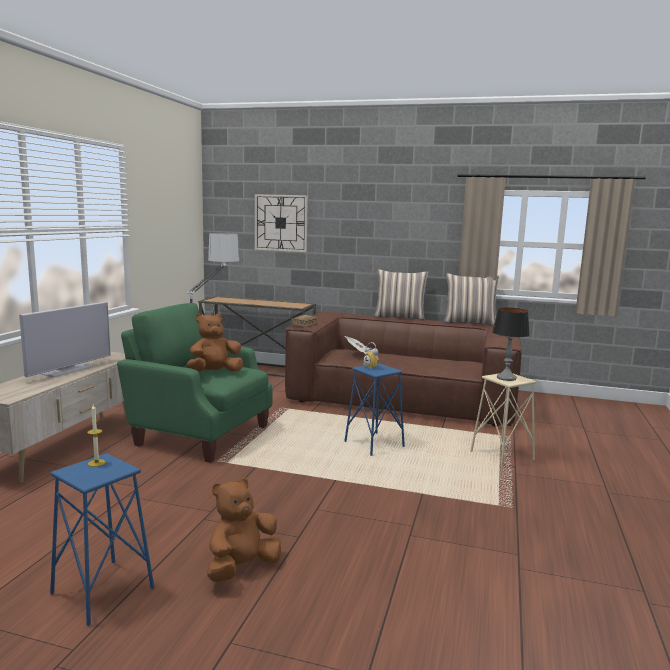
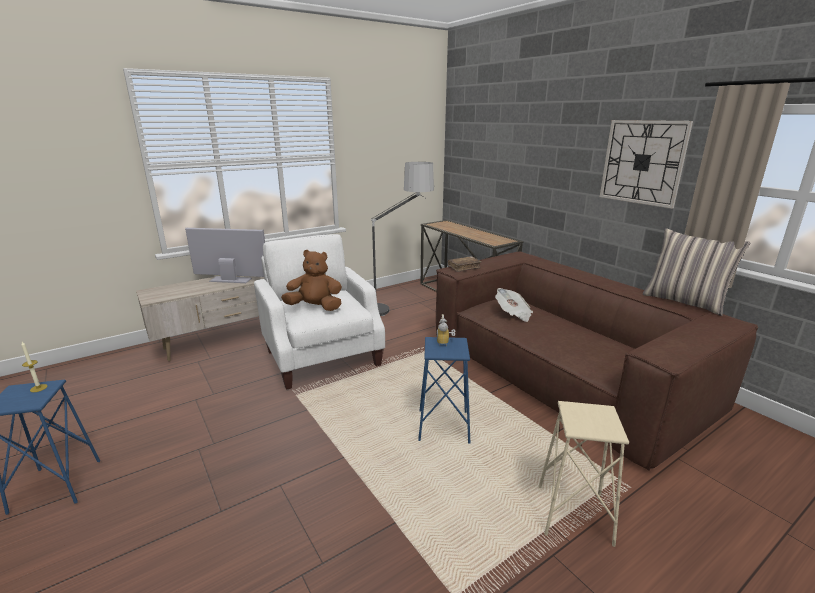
camera: 40 degrees right, 10 degrees up
television [19,302,111,377] -> television turned 150 degrees counterclockwise [185,228,265,283]
green armchair [117,303,273,463] -> white armchair [254,234,385,390]
brown plush toy [207,477,281,582] -> none
wall clock [255,194,308,252] -> wall clock moved to [600,120,693,208]
pillow [374,269,428,320] -> none
table lamp [492,308,530,381] -> none

